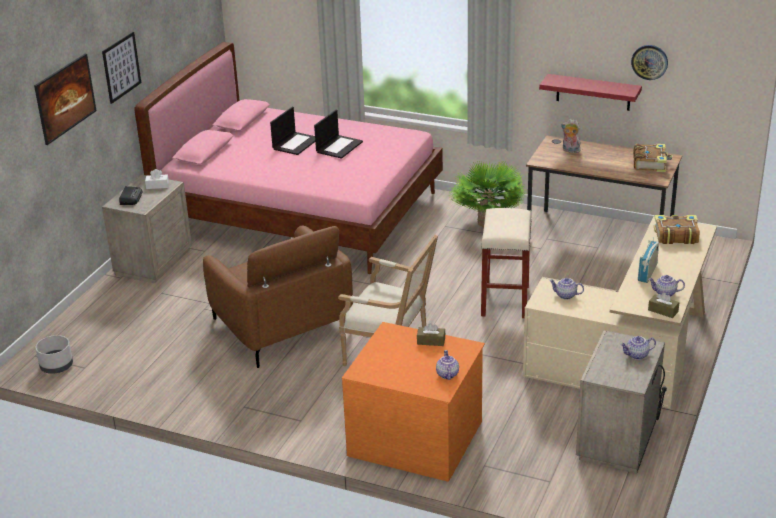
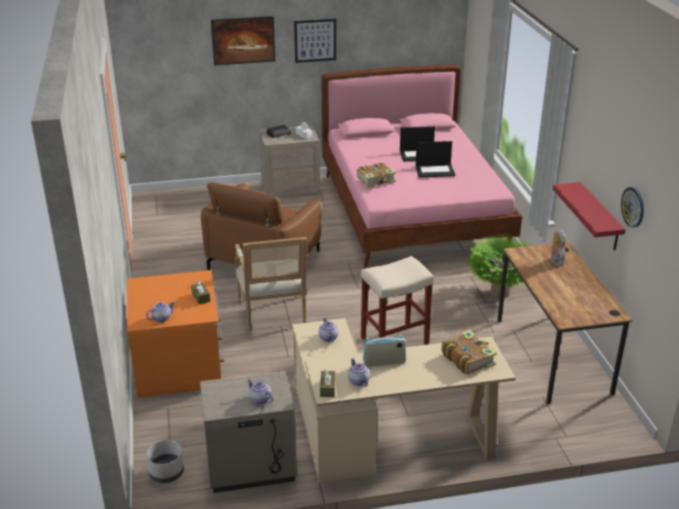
camera: 55 degrees right, 0 degrees up
grey planter [35,335,73,374] -> grey planter moved to [146,440,184,483]
book [633,144,673,172] -> book moved to [357,163,396,188]

